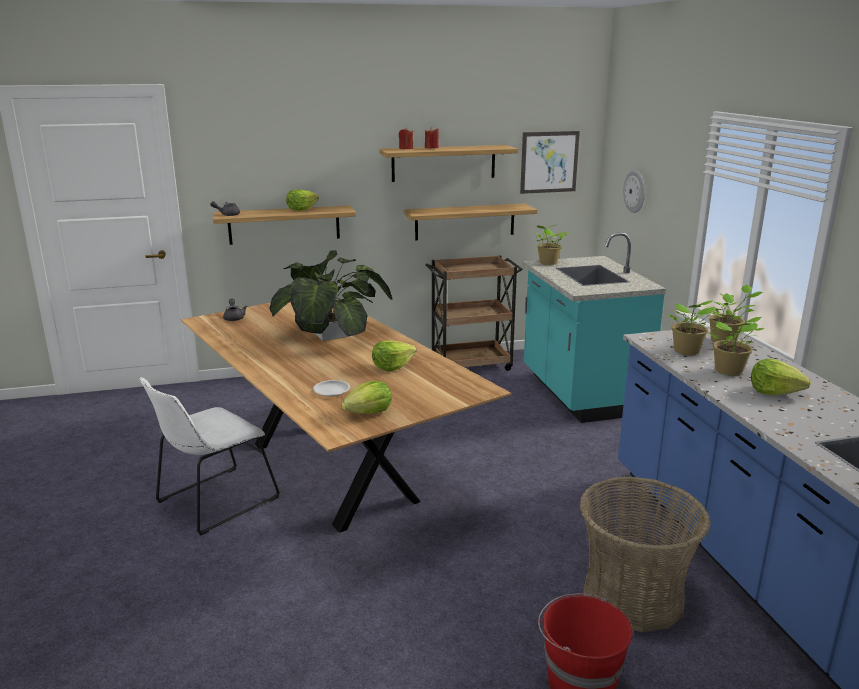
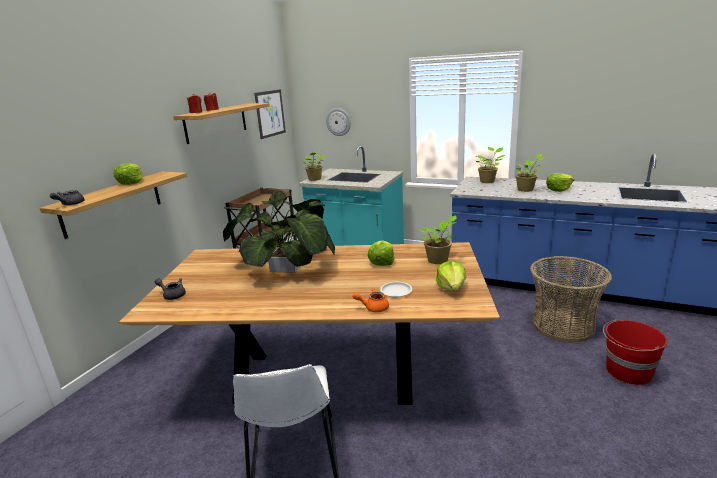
camera: 50 degrees left, 0 degrees up
shelf [403,204,537,240] -> none
potted plant [668,300,720,355] -> potted plant moved to [419,215,457,264]
none -> orange teapot [352,288,389,312]

